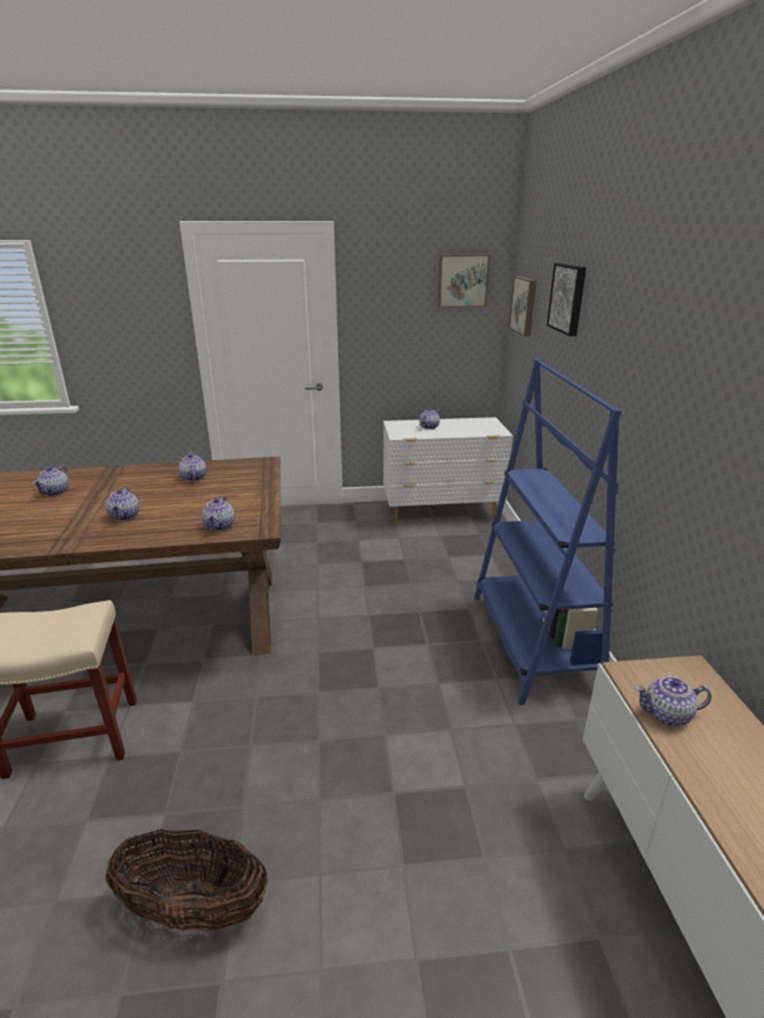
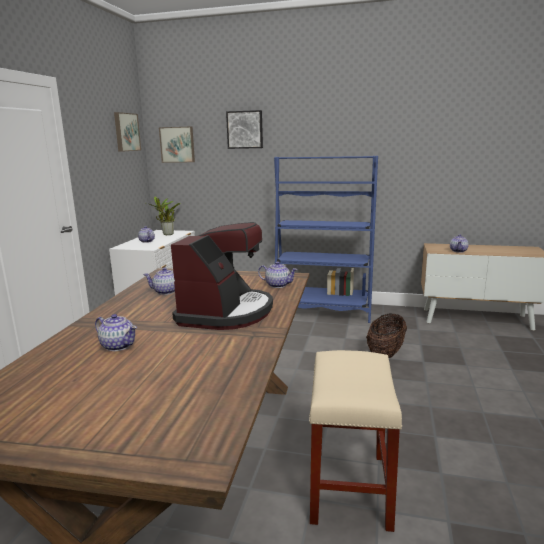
camera: 70 degrees left, 10 degrees down
basket [105,828,268,931] -> basket moved to [366,314,407,358]
teapot [106,487,139,521] -> coffee machine [171,222,273,330]
none -> potted plant [146,197,181,235]

